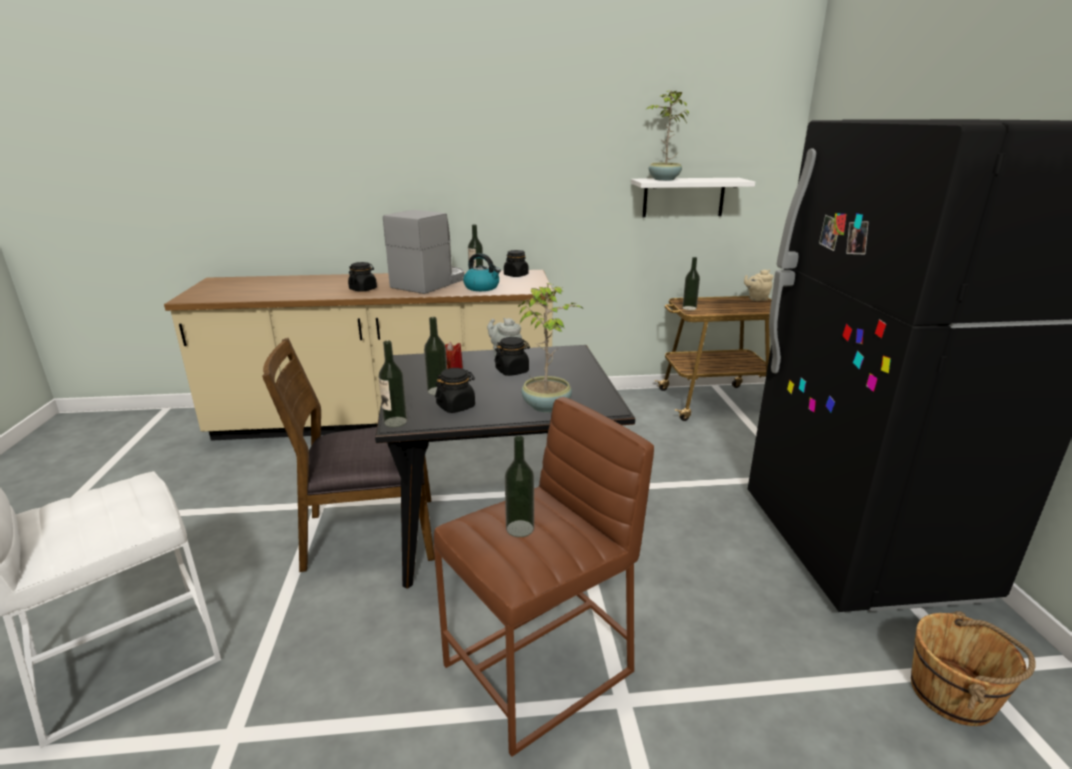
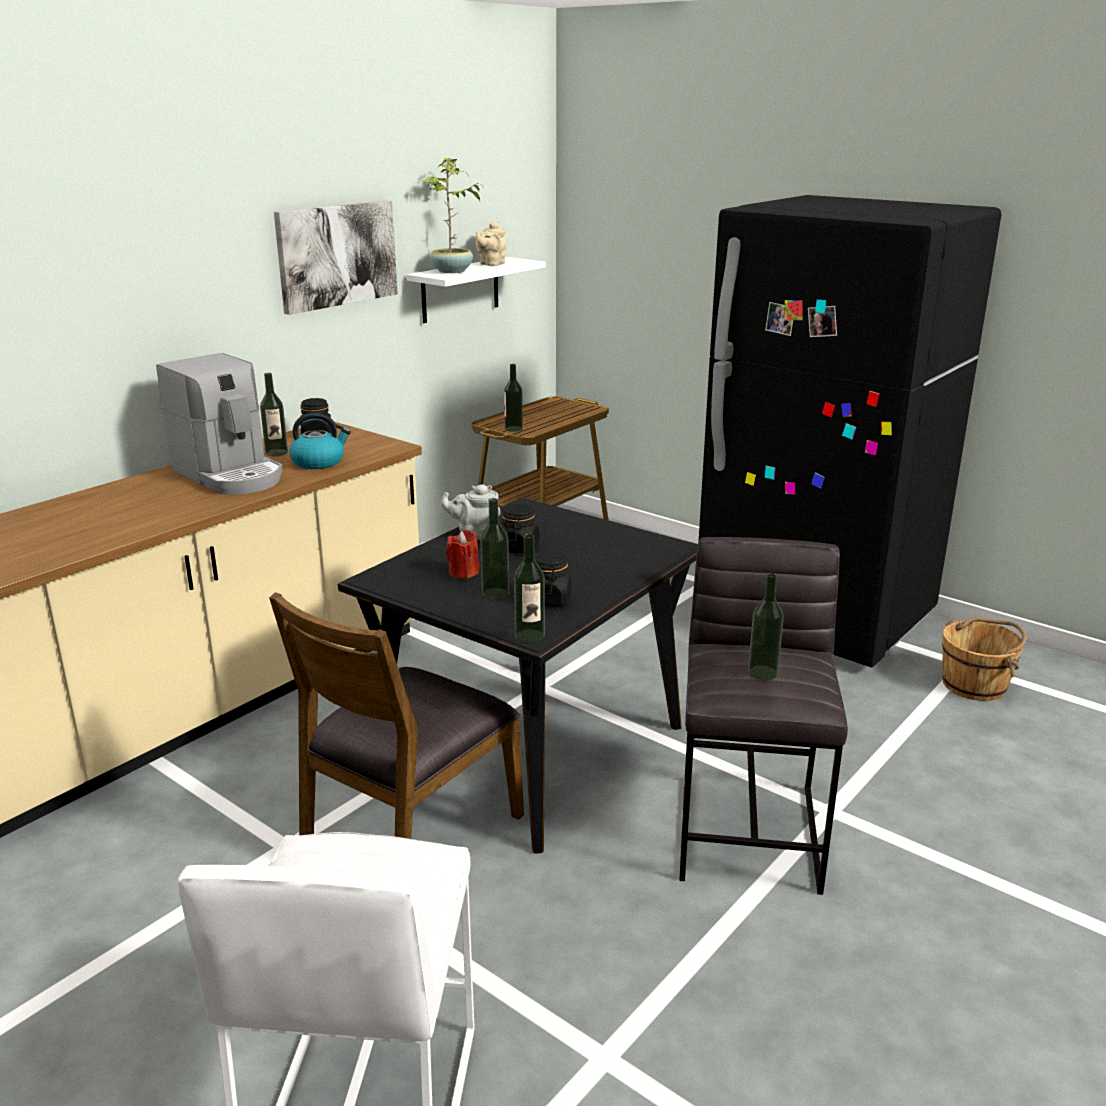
camera: 45 degrees left, 0 degrees up
black jar [348,262,377,292] -> none
coffee machine [383,210,464,294] -> coffee machine turned 150 degrees clockwise [156,353,283,495]
brown stool [434,397,654,757] -> grey stool [679,537,848,895]
potted plant [518,283,582,412] -> none
beige teapot [744,270,773,301] -> beige teapot moved to [476,221,506,266]
none -> picture [274,200,398,315]

